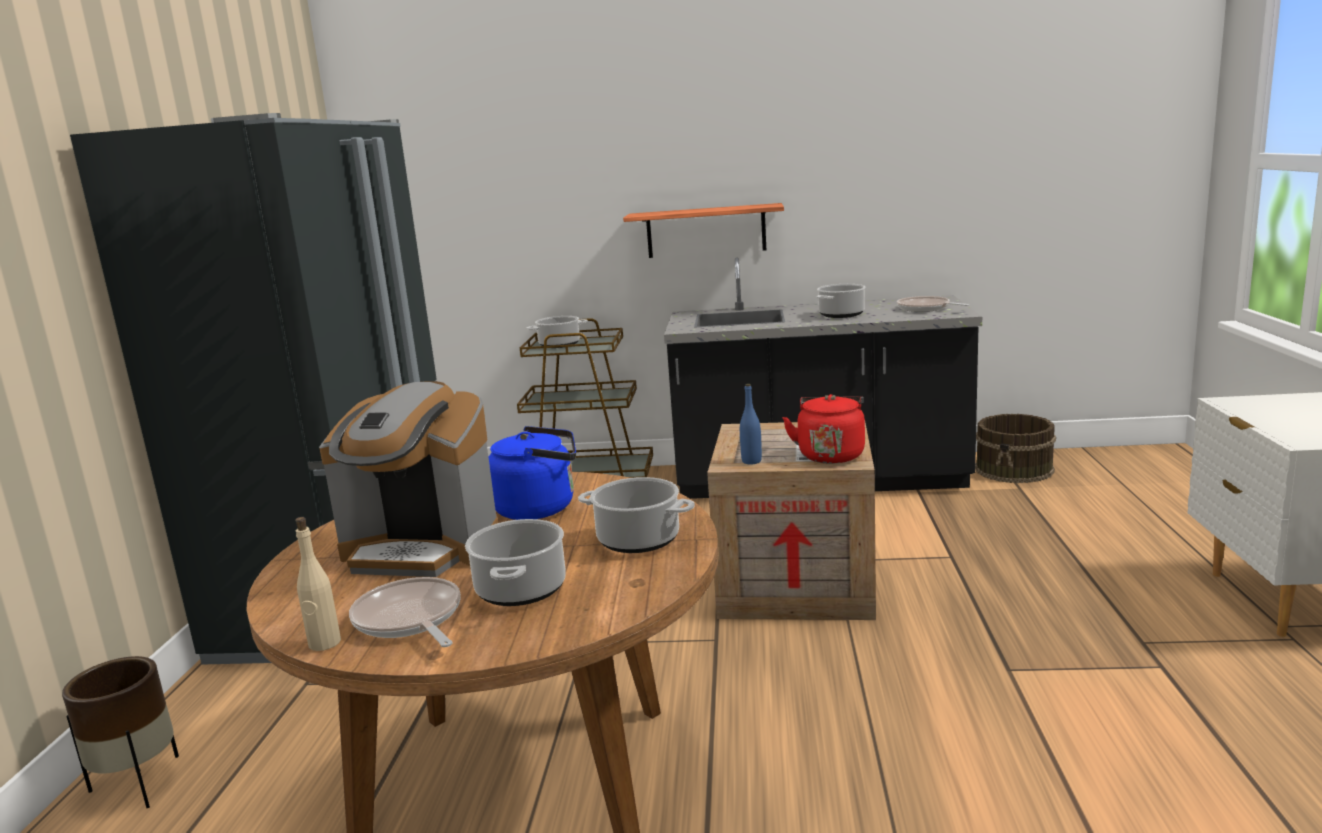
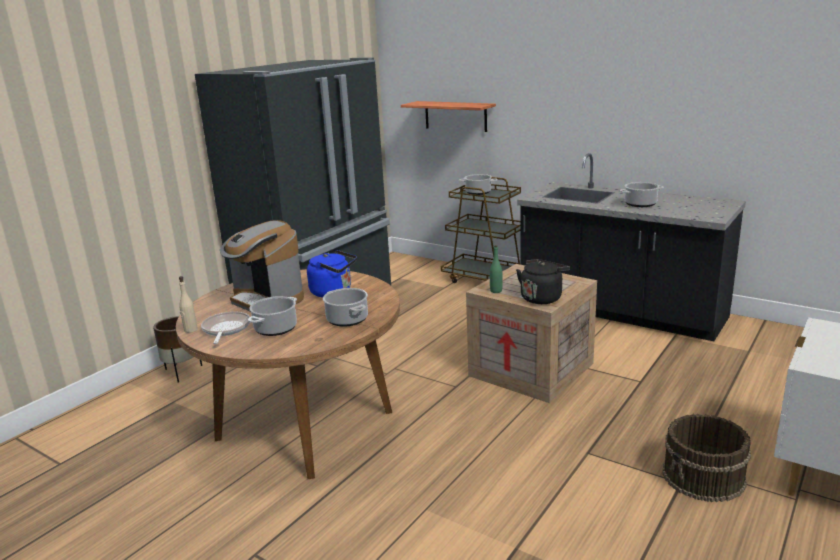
camera: 30 degrees right, 5 degrees up
shelf [623,203,784,258] -> shelf moved to [401,101,496,132]
blue bottle [740,384,762,464] -> green bottle [490,245,502,293]
red kettle [782,394,865,464] -> black kettle [516,259,570,304]
frying pan [897,296,969,312] -> none
brown bucket [975,414,1056,483] -> brown bucket moved to [663,414,751,502]

